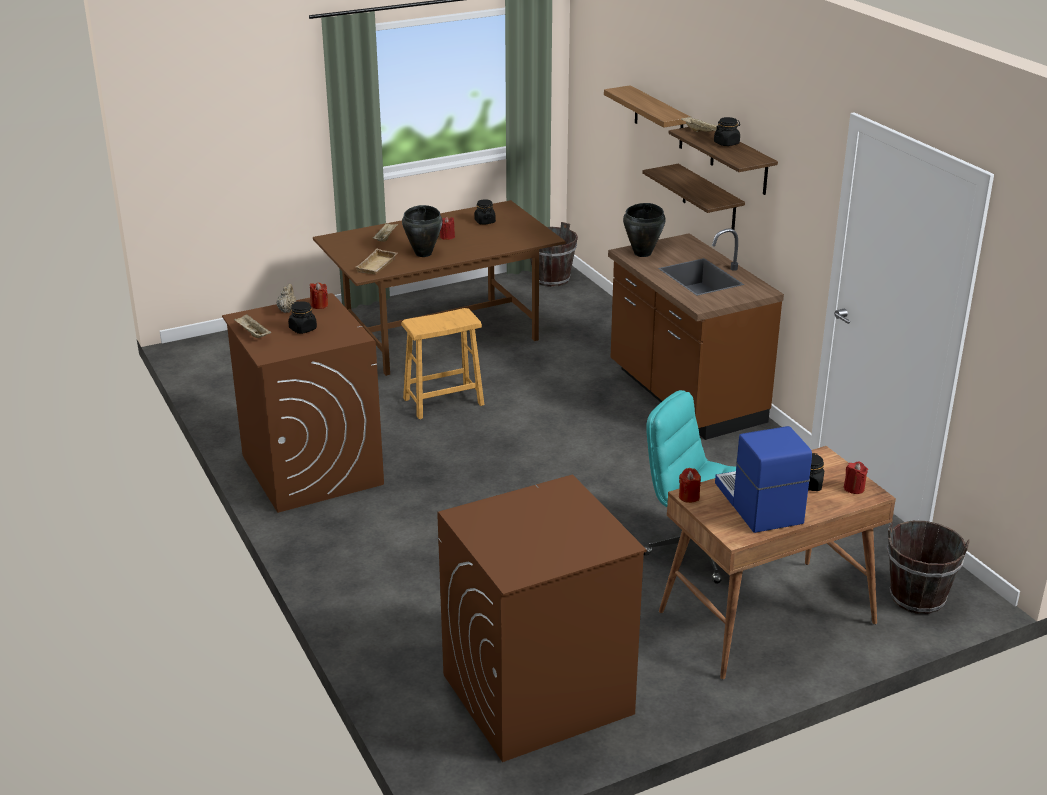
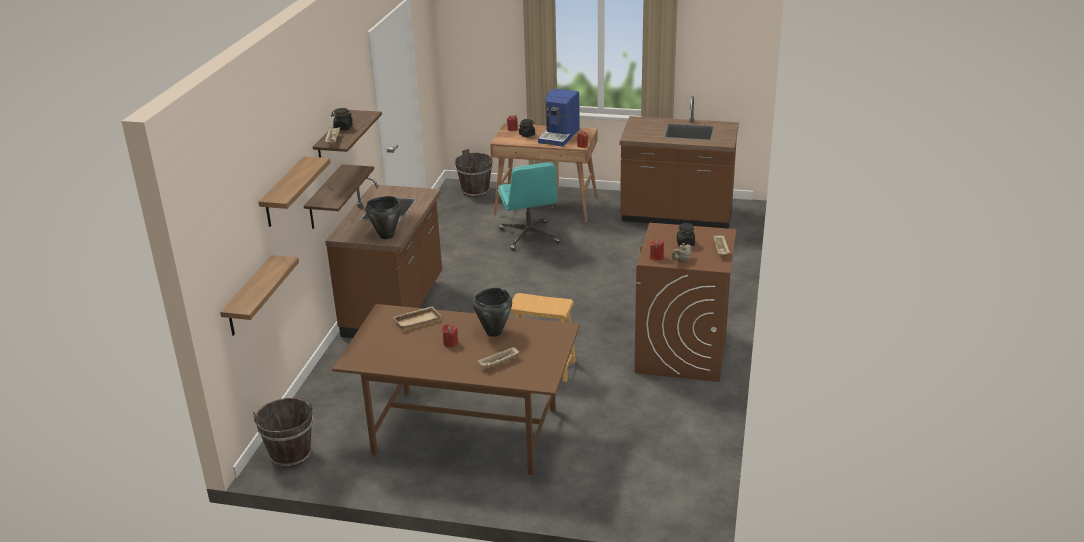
camera: 140 degrees left, 0 degrees up
beige tray [356,249,397,274] -> beige tray moved to [393,307,441,330]
brown washing machine [437,475,647,762] -> brown counter [620,96,739,229]
black jar [474,199,496,225] -> none
none -> shelf [220,255,299,336]

